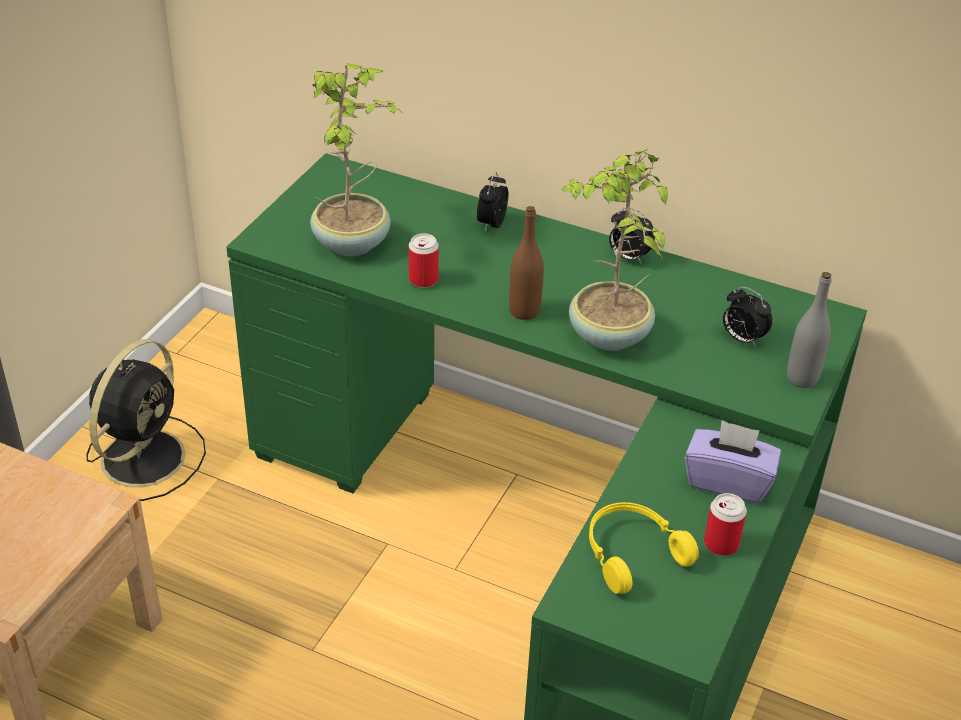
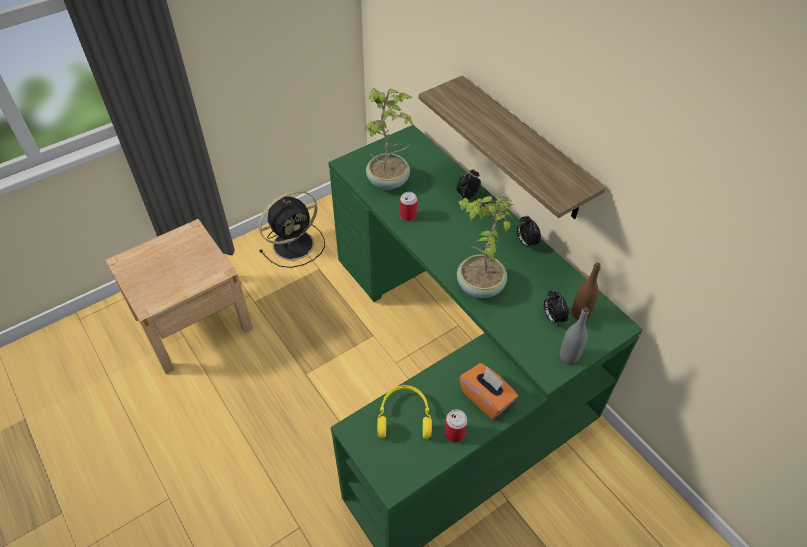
camera: 30 degrees right, 10 degrees up
brown bottle [509,206,544,320] -> brown bottle moved to [572,263,601,320]
purple tissue box [685,420,781,503] -> orange tissue box [459,363,518,419]
none -> shelf [419,75,606,219]

